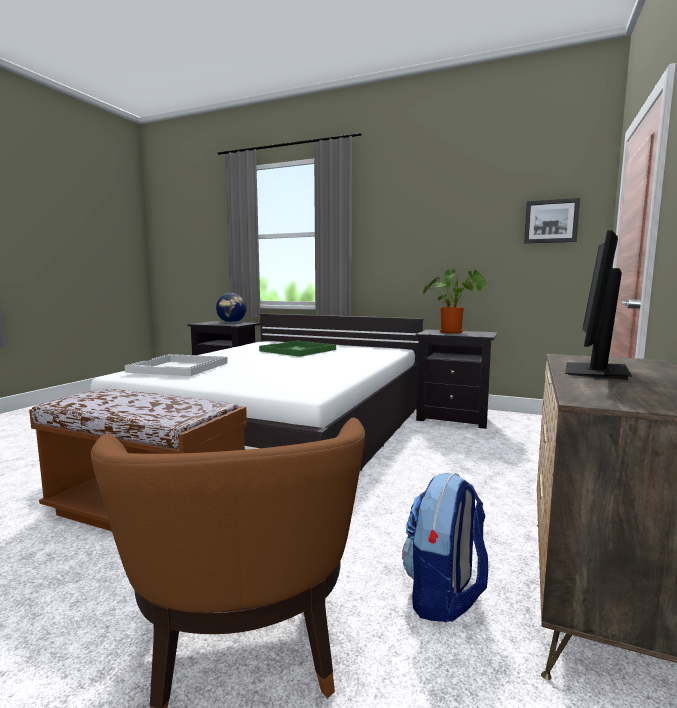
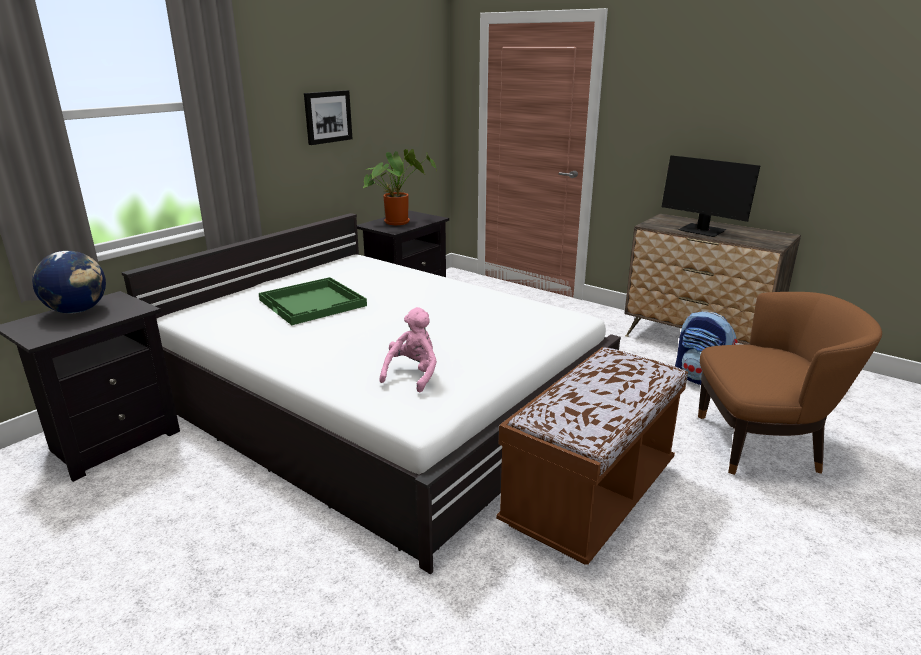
camera: 75 degrees left, 15 degrees up
white tray [125,354,228,376] -> pink plush toy [379,307,437,392]
picture [524,198,580,244] -> picture moved to [304,90,353,145]

